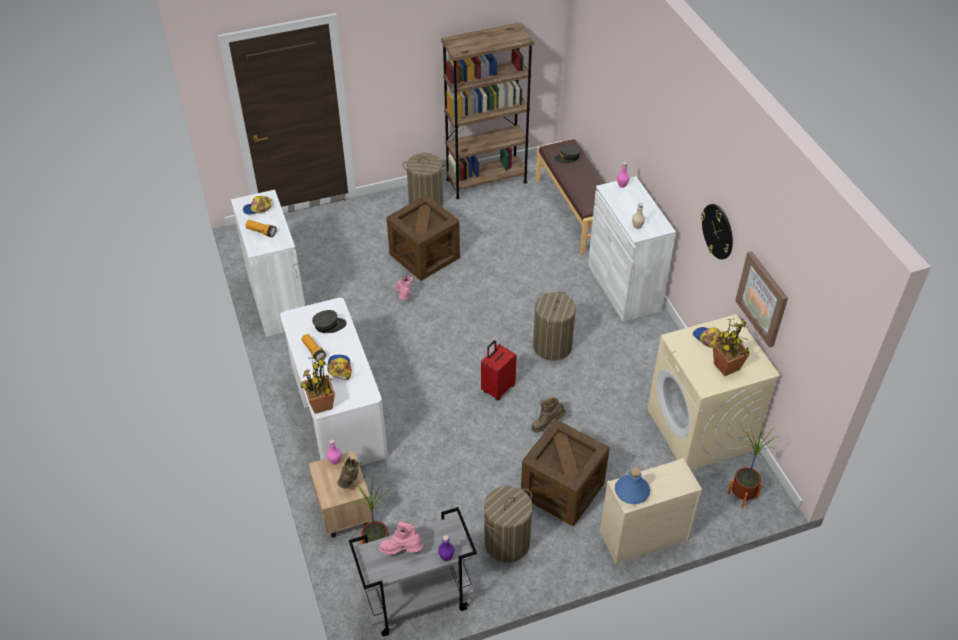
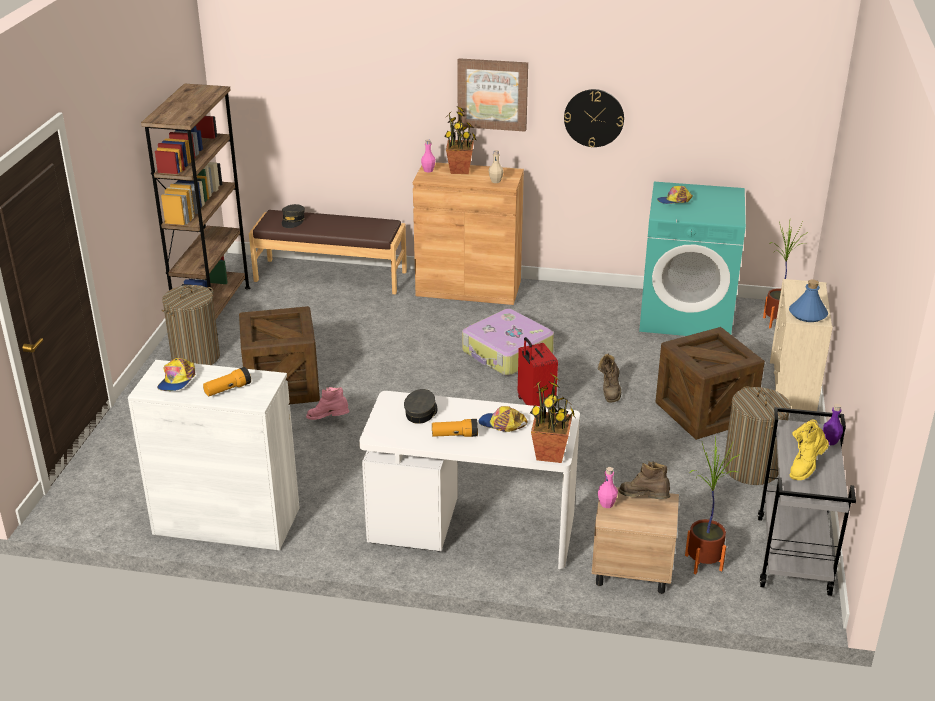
camera: 60 degrees left, 15 degrees down
pink boot [379,522,423,555] -> yellow boot [790,420,829,480]
laundry basket [533,291,576,361] -> suitcase [462,309,554,376]
white cabinet [588,176,676,322] -> brown cabinet [413,162,524,305]
beige washing machine [647,314,780,470] -> turquoise washing machine [639,182,746,336]
potted plant [712,318,750,376] -> potted plant moved to [444,107,477,174]
picture [735,251,788,348] -> picture moved to [457,58,528,132]

